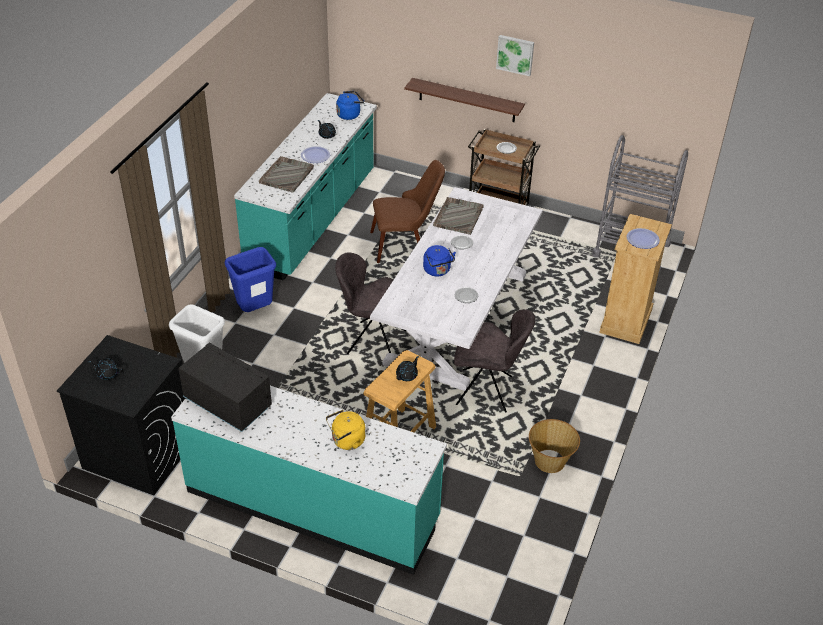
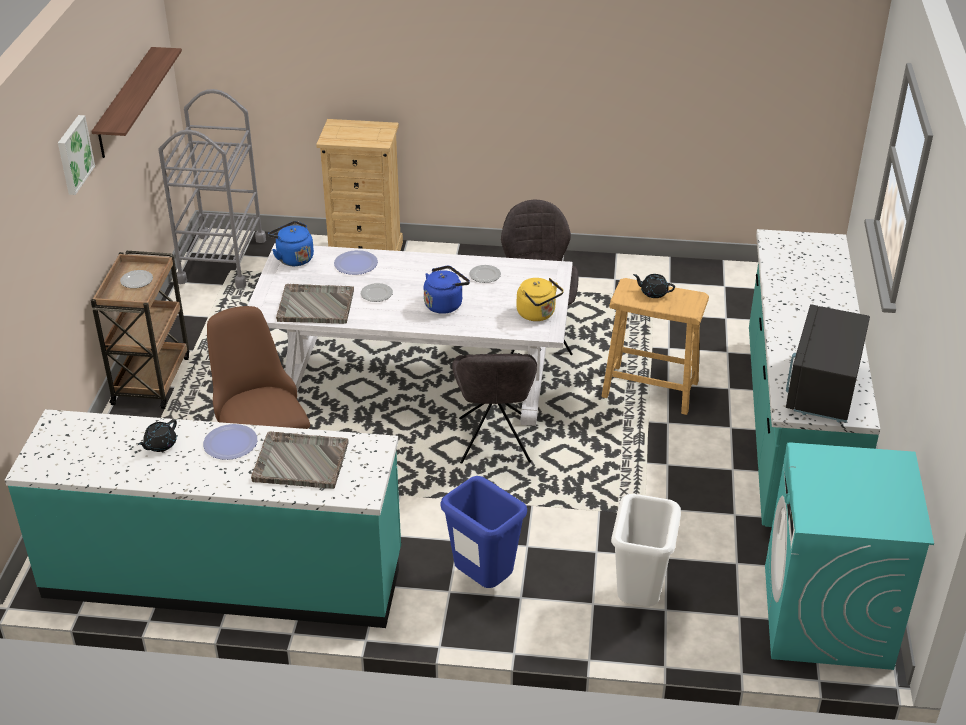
camera: 105 degrees left, 5 degrees down
black washing machine [57,335,185,495] -> turquoise washing machine [765,442,934,670]
black teapot [88,358,123,380] -> none
yellow kettle [326,410,366,450] -> yellow kettle moved to [517,278,564,321]
blue kettle [336,91,364,120] -> blue kettle moved to [268,221,314,266]
shelf [404,78,525,122] -> shelf moved to [92,47,182,158]
basket [529,419,580,473] -> none
plate [627,228,660,249] -> plate moved to [334,250,378,275]

